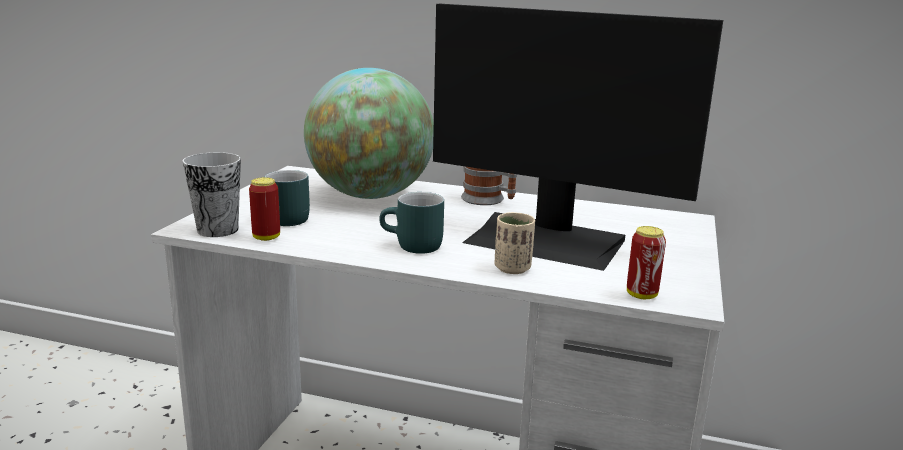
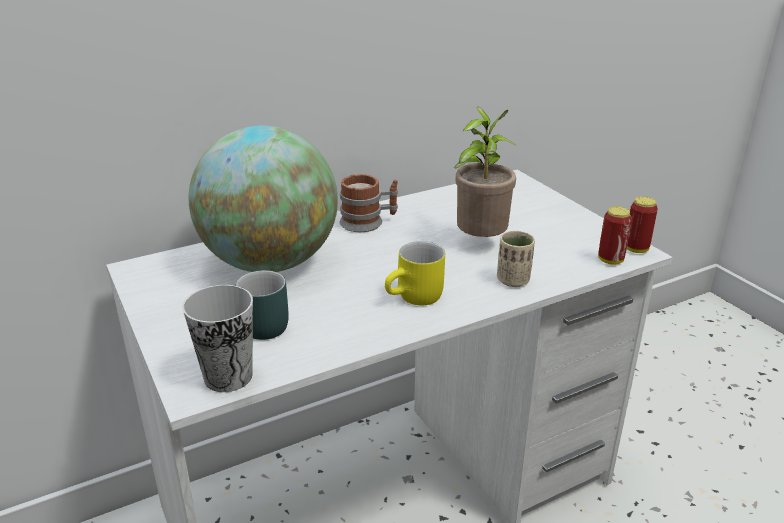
camera: 45 degrees left, 10 degrees up
can [249,177,280,241] -> can moved to [627,196,658,253]
turquoise mug [379,192,444,254] -> yellow mug [385,241,445,305]
monitor [433,4,723,271] -> potted plant [454,106,517,237]

